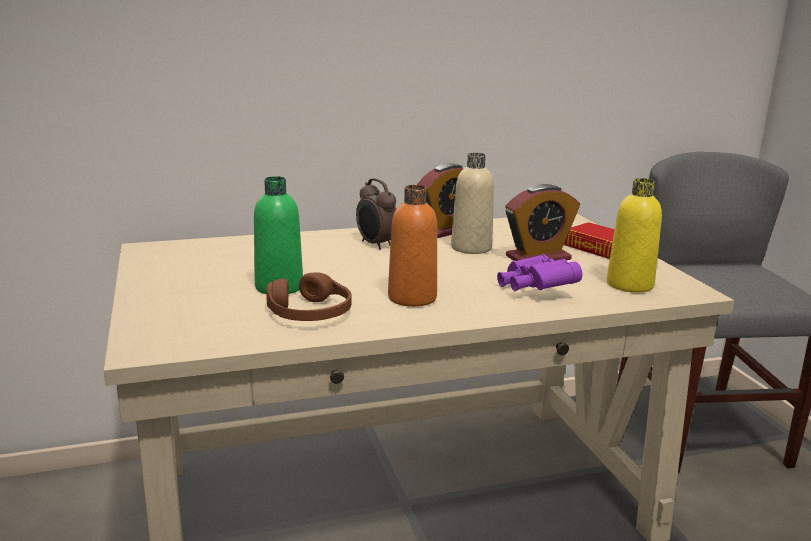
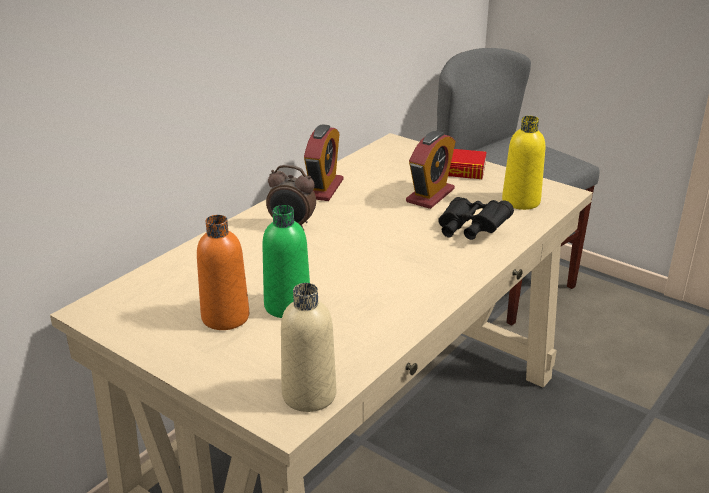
camera: 35 degrees left, 10 degrees up
brown headphones [267,272,351,321] -> none
orange bottle [388,185,437,307] -> orange bottle moved to [197,215,249,330]
beige bottle [451,153,494,254] -> beige bottle moved to [281,283,336,412]
purple binoculars [497,254,582,291] -> black binoculars [438,197,514,240]

